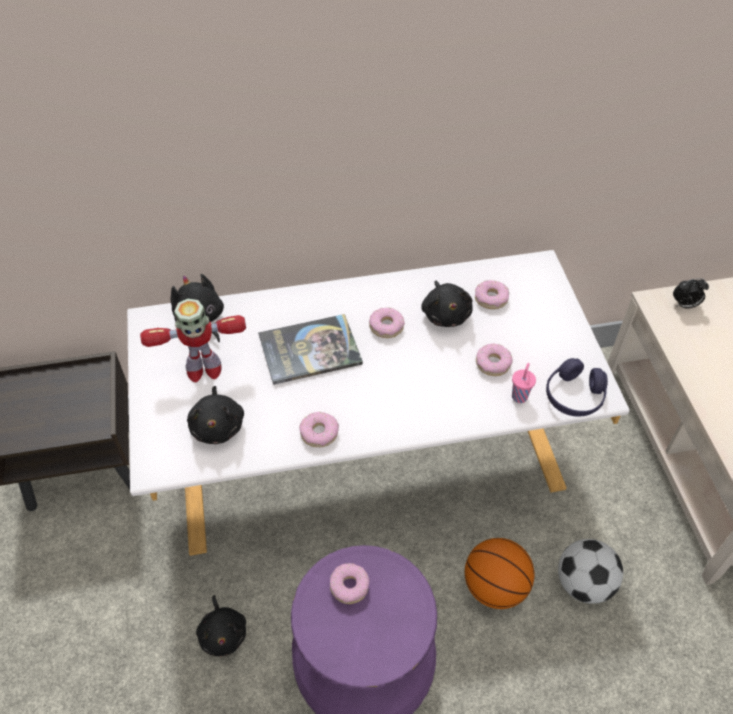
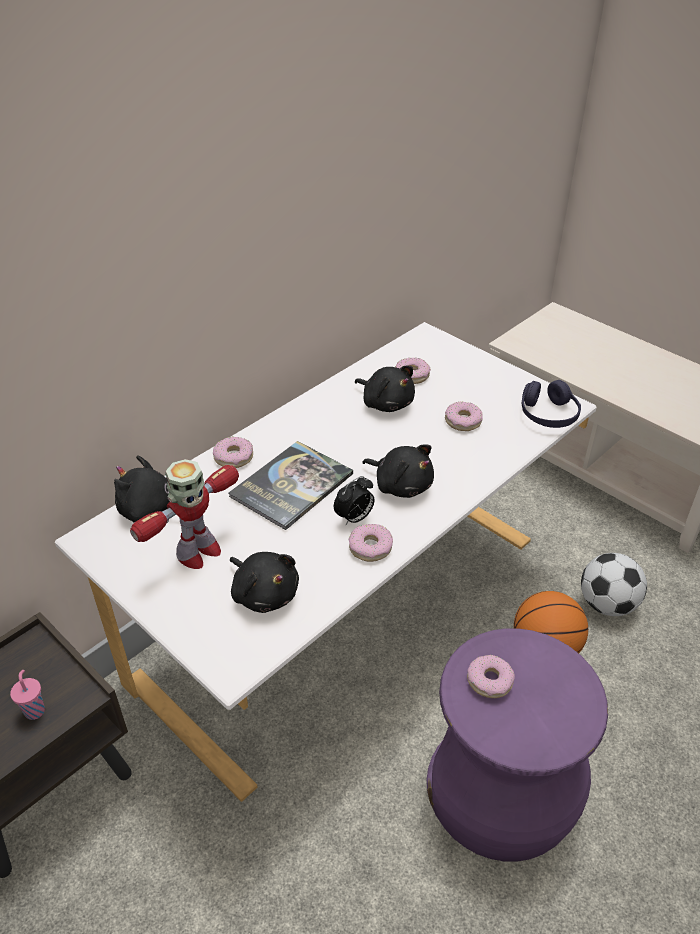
camera: 35 degrees left, 10 degrees down
black plush toy [196,595,246,656] -> black plush toy moved to [363,444,434,498]
donut [369,308,405,338] -> donut moved to [213,437,253,468]
pink cup [512,363,536,403] -> pink cup moved to [10,670,45,720]
alarm clock [673,278,709,309] -> alarm clock moved to [334,476,375,526]

